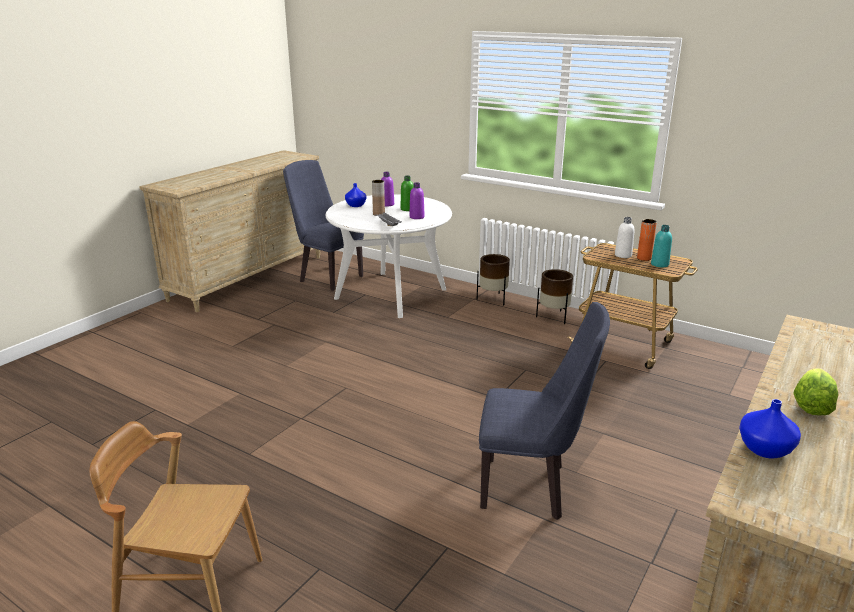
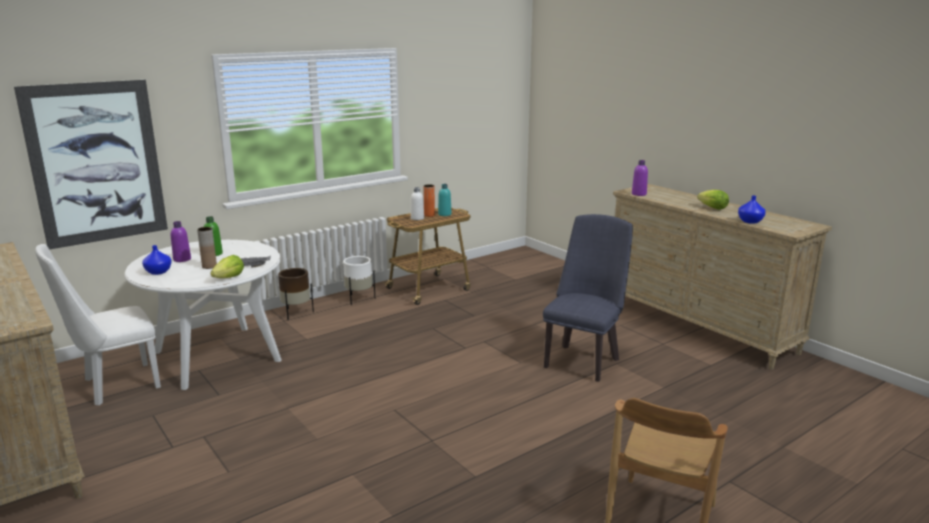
camera: 70 degrees left, 5 degrees down
blue chair [283,160,364,291] -> white chair [35,244,161,405]
purple bottle [410,182,425,219] -> purple bottle moved to [632,160,648,196]
brown planter [536,269,573,324] -> white planter [343,256,375,305]
none -> picture [14,80,168,250]
none -> lettuce [210,255,244,278]

